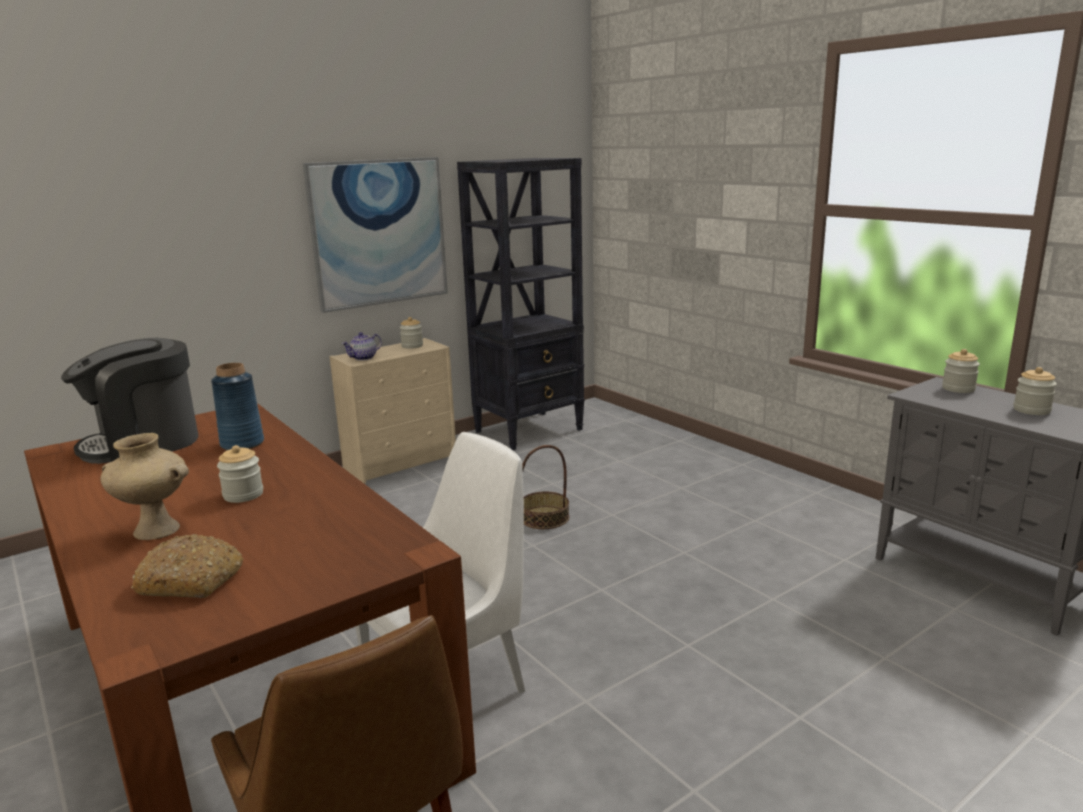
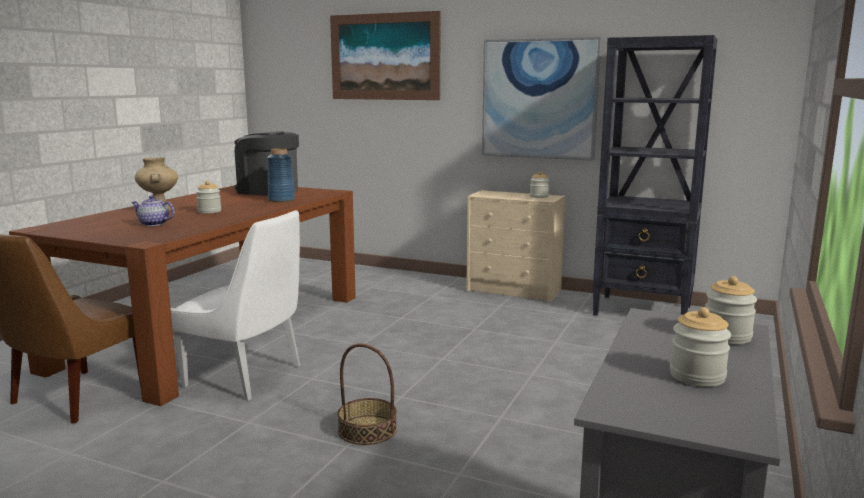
camera: 60 degrees right, 5 degrees down
bread [131,534,243,598] -> none
teapot [342,332,382,361] -> teapot moved to [131,195,175,226]
basket [522,445,569,529] -> basket moved to [337,343,397,445]
none -> picture [330,11,440,100]

